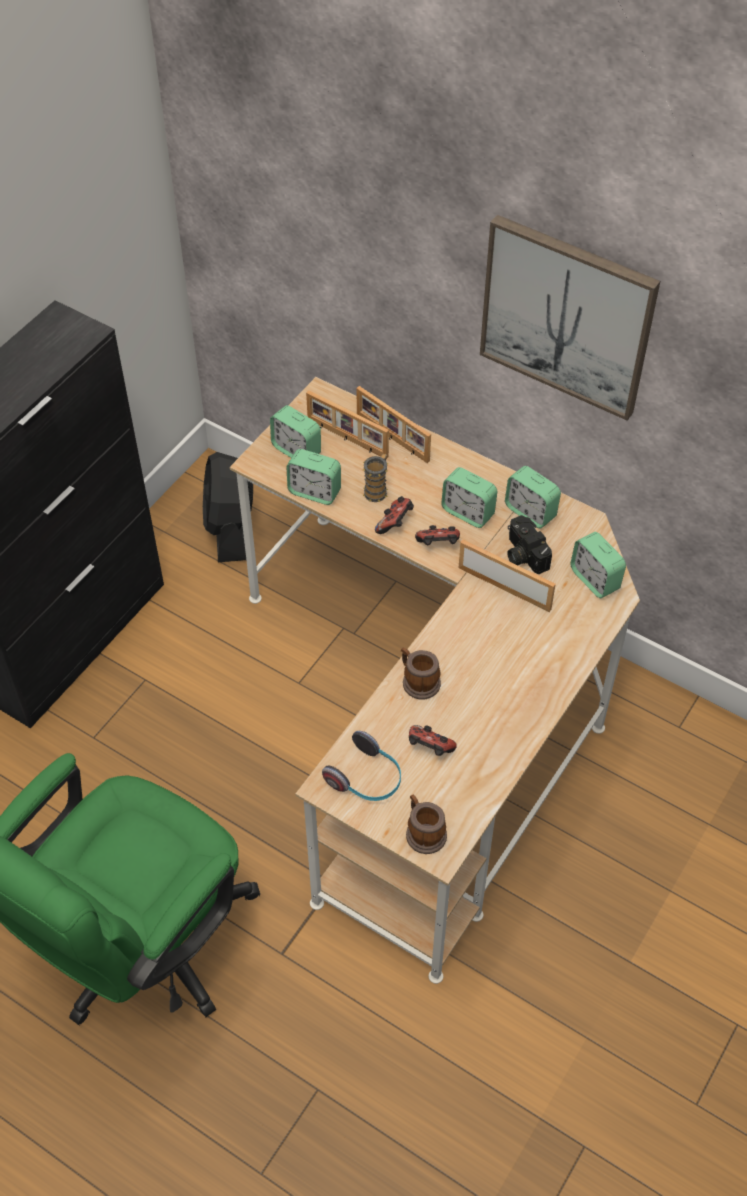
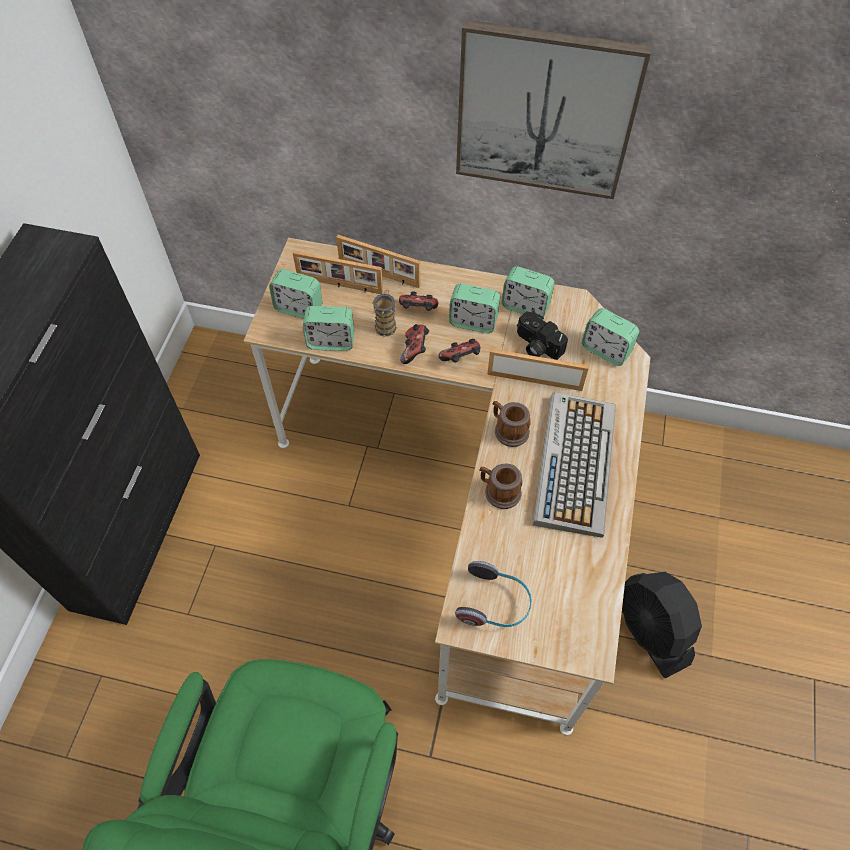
camera: 20 degrees left, 5 degrees up
black fan [203,452,253,562] -> black fan moved to [622,572,702,679]
mug [406,795,447,854] -> mug moved to [492,401,531,447]
game controller [409,725,457,756] -> game controller moved to [399,292,438,311]
none -> keyboard [533,392,616,538]

